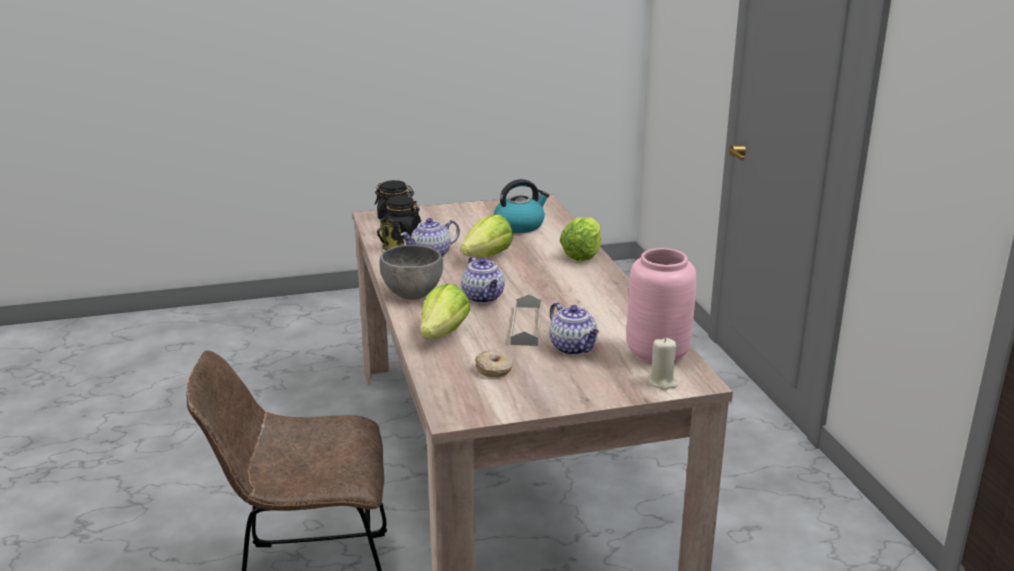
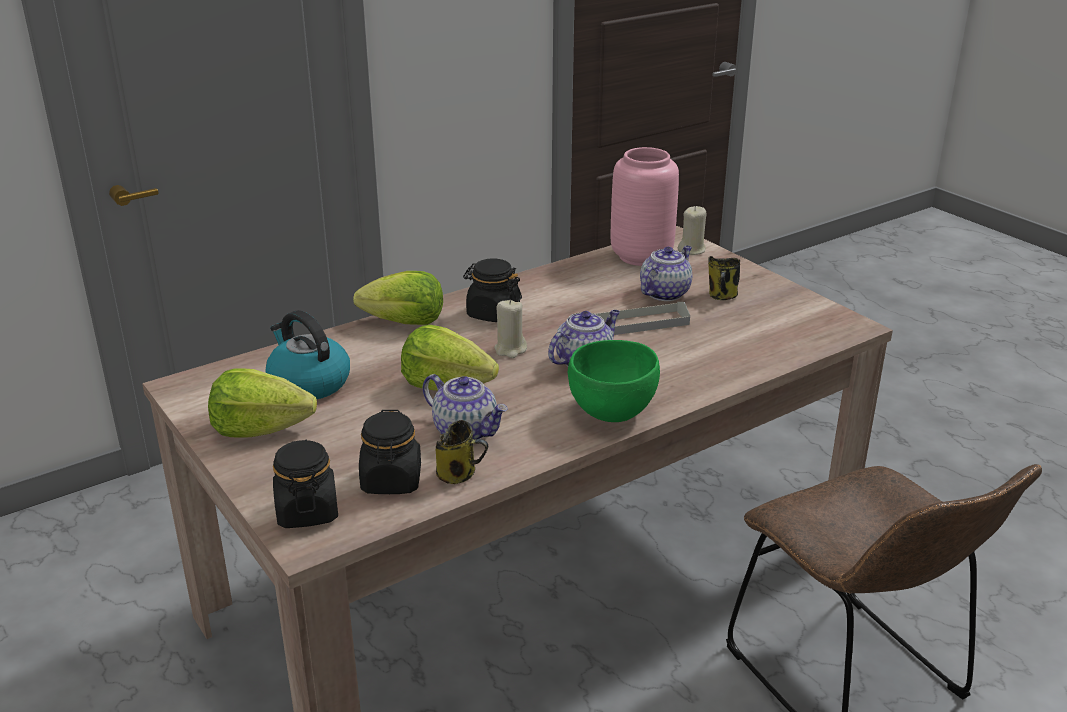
camera: 110 degrees left, 5 degrees up
grey bowl [379,245,443,300] -> green bowl [568,340,660,422]
lettuce [421,283,471,339] -> lettuce moved to [208,368,317,437]
donut [475,351,513,377] -> none
none -> black jar [463,258,522,322]
none -> beige candle [494,300,527,358]
none -> mug [708,256,740,300]

